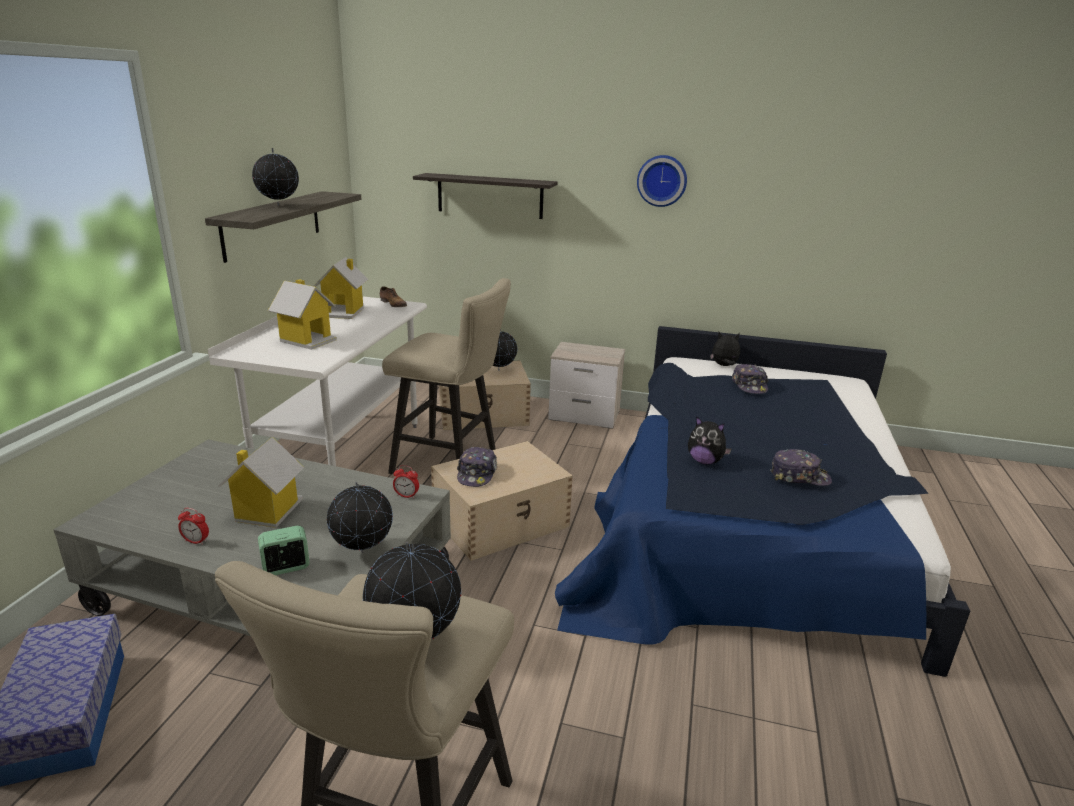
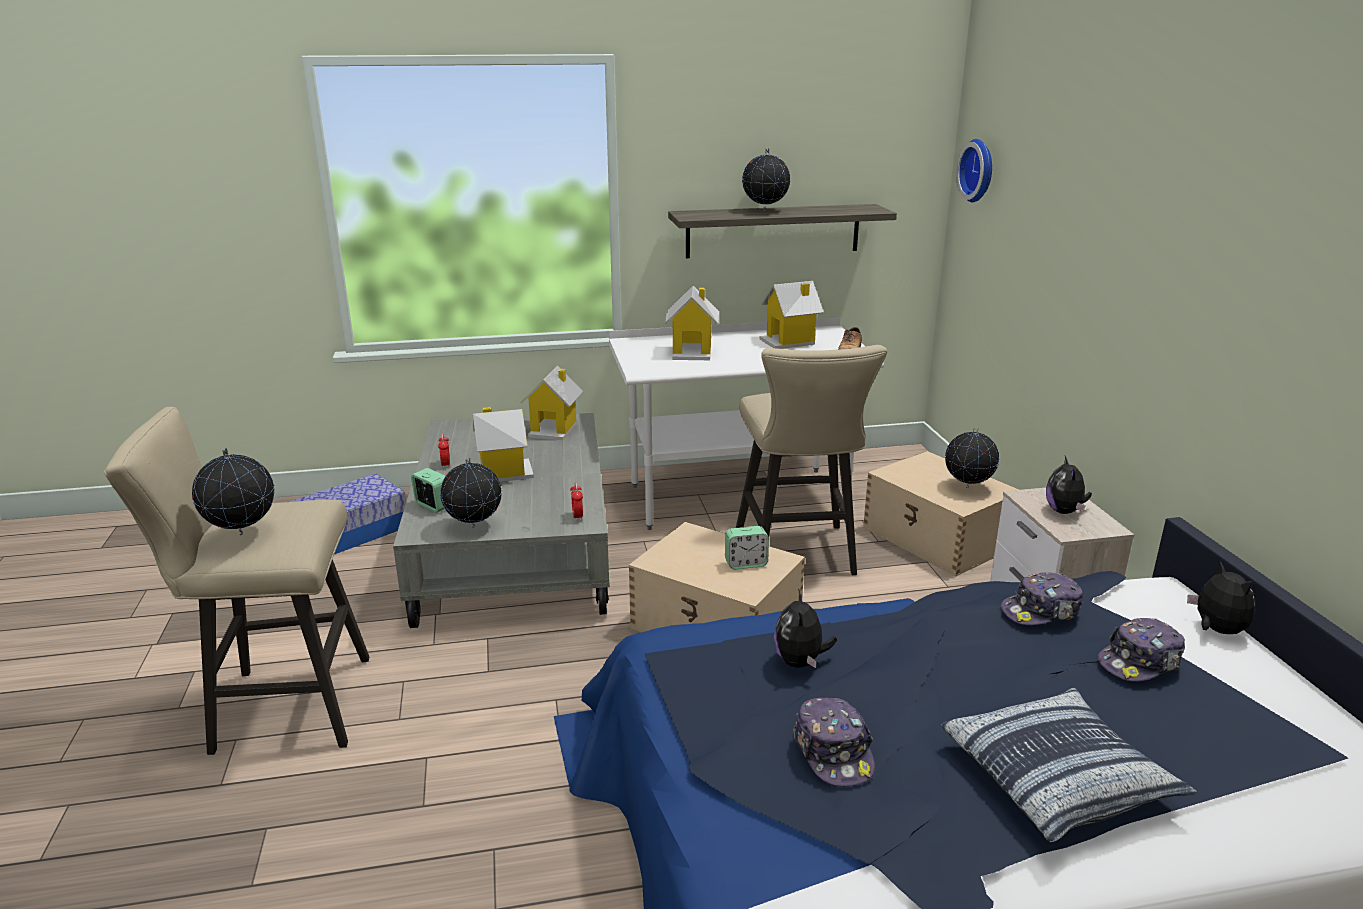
camera: 65 degrees right, 0 degrees up
shelf [413,173,558,219] -> none
cap [457,447,497,487] -> cap moved to [1001,572,1083,625]
wall clock [637,155,687,207] -> wall clock moved to [956,139,992,202]
none -> toy house [520,366,583,440]
none -> alarm clock [725,526,769,569]
none -> pillow [941,688,1197,842]
none -> plush toy [1046,456,1092,514]

